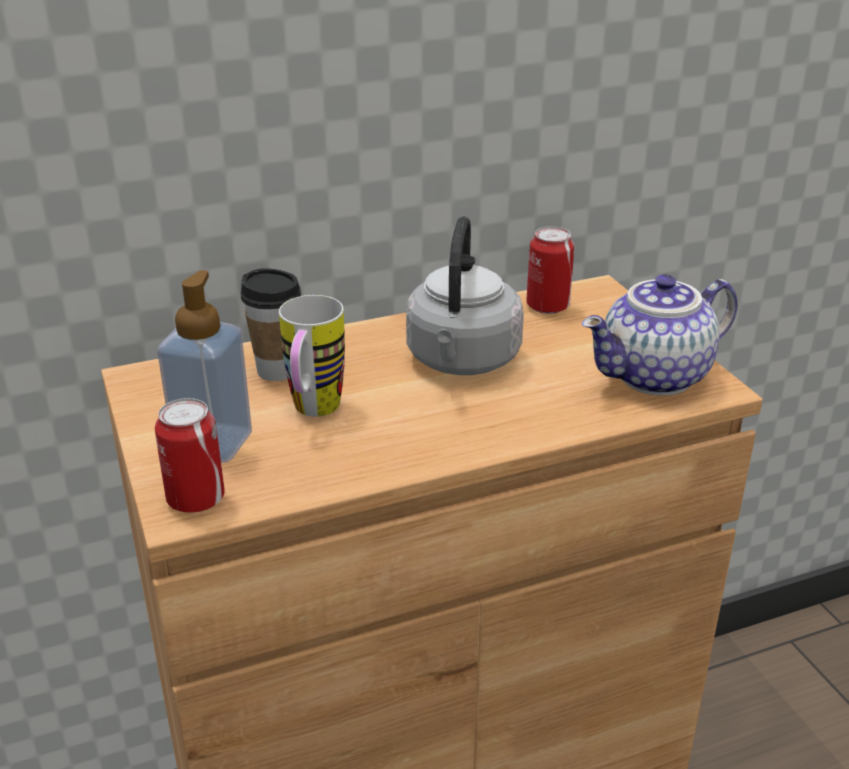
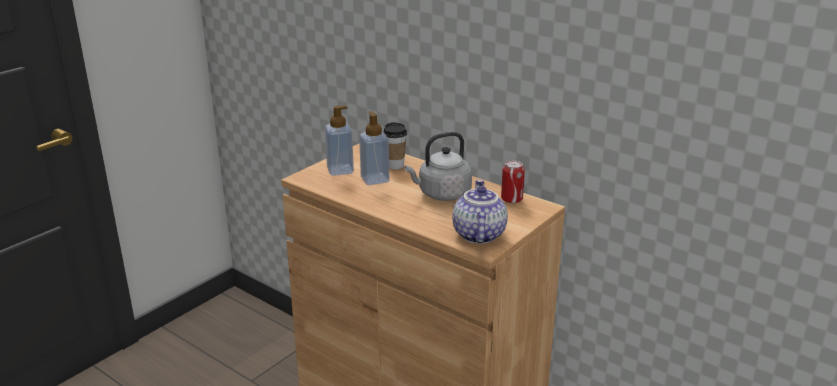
camera: 60 degrees right, 5 degrees down
can [155,398,225,513] -> none
mug [279,295,345,417] -> soap dispenser [359,111,389,185]
teapot [582,274,738,396] -> teapot turned 60 degrees clockwise [452,180,508,244]

